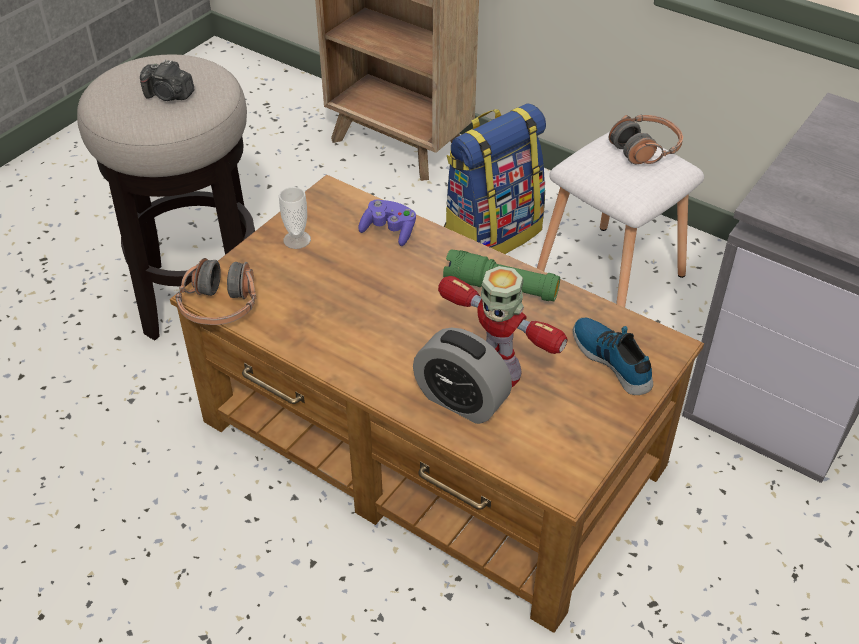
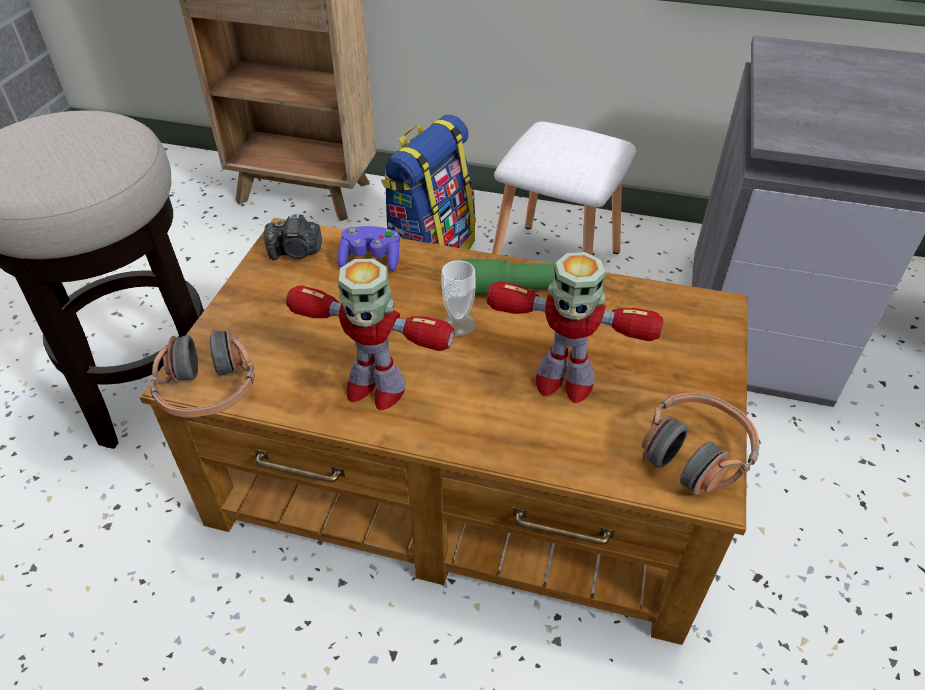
camera: 20 degrees left, 0 degrees up
camera [140,59,194,101] -> camera moved to [263,214,322,260]
cup [279,187,311,249] -> cup moved to [441,260,476,336]
alarm clock [413,327,512,424] -> none
shoe [573,317,653,395] -> none
headphones [609,115,683,164] -> headphones moved to [642,393,760,495]
none -> toy robot [286,259,455,410]

